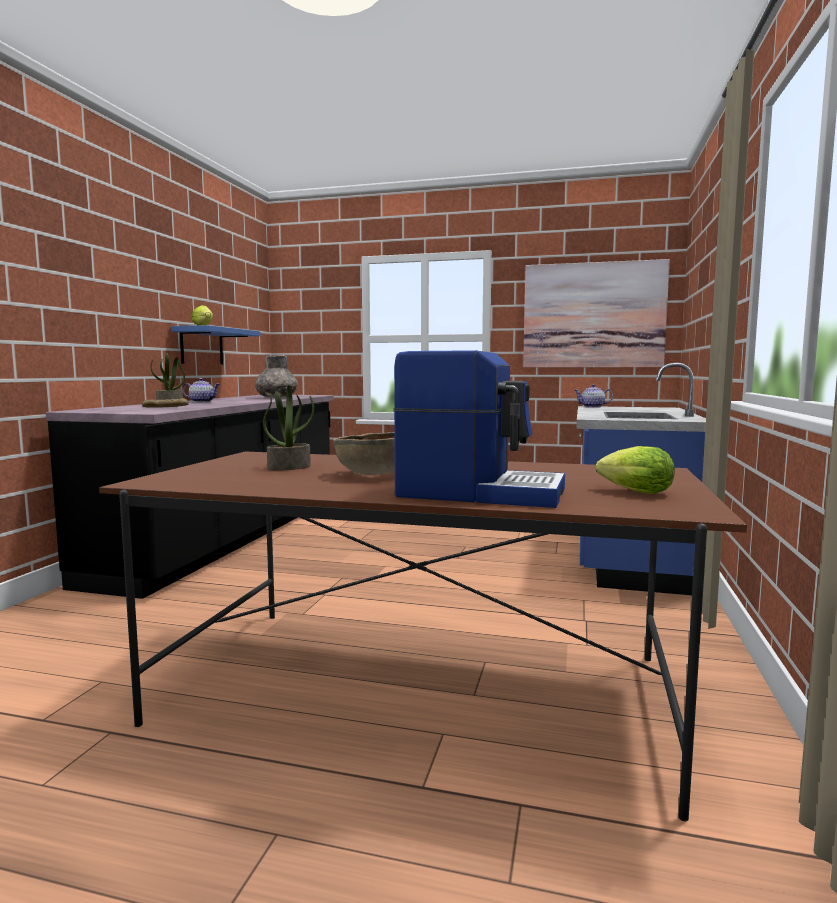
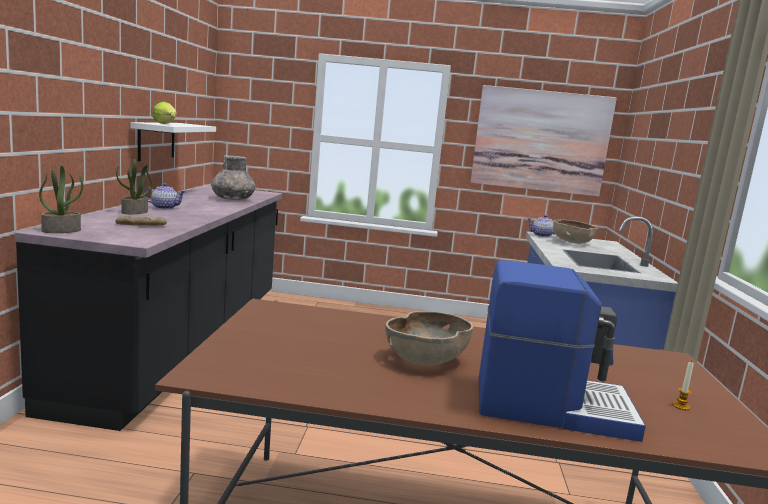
camera: 10 degrees left, 5 degrees up
blue shelf [171,325,261,364] -> white shelf [130,122,216,161]
potted plant [263,385,314,470] -> potted plant moved to [39,166,83,233]
lettuce [596,446,675,494] -> candle [672,361,694,410]
none -> brown bowl [553,219,598,244]

